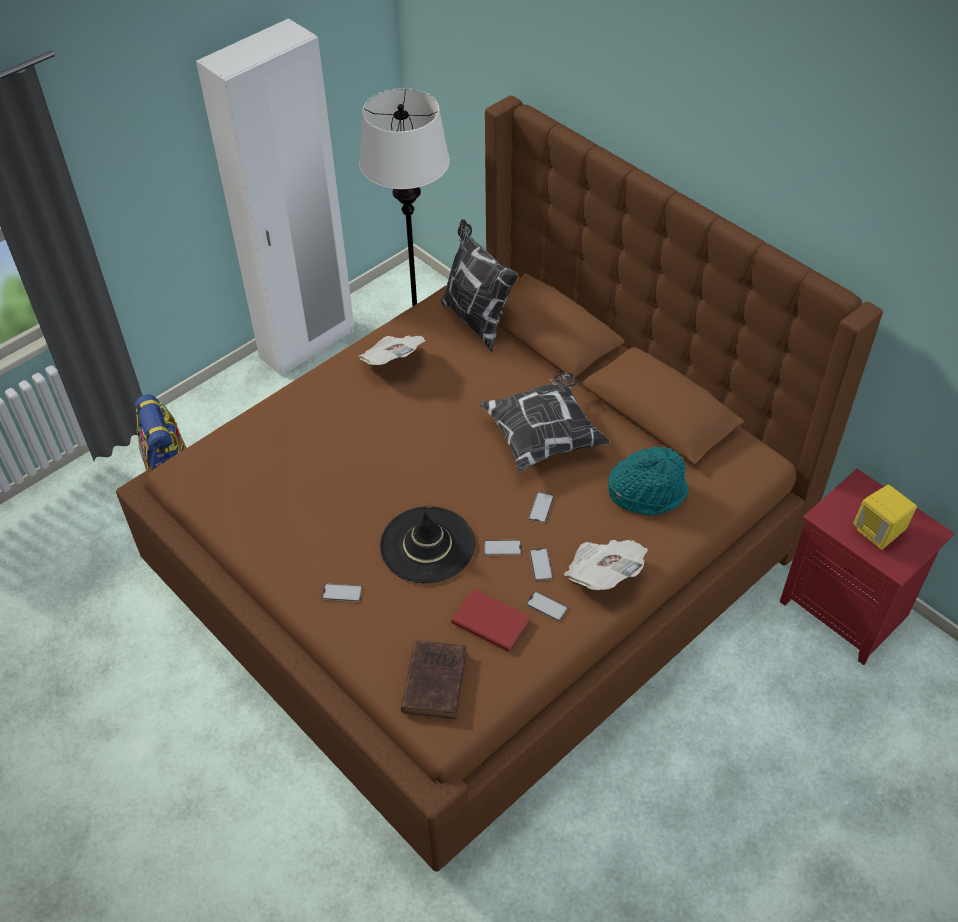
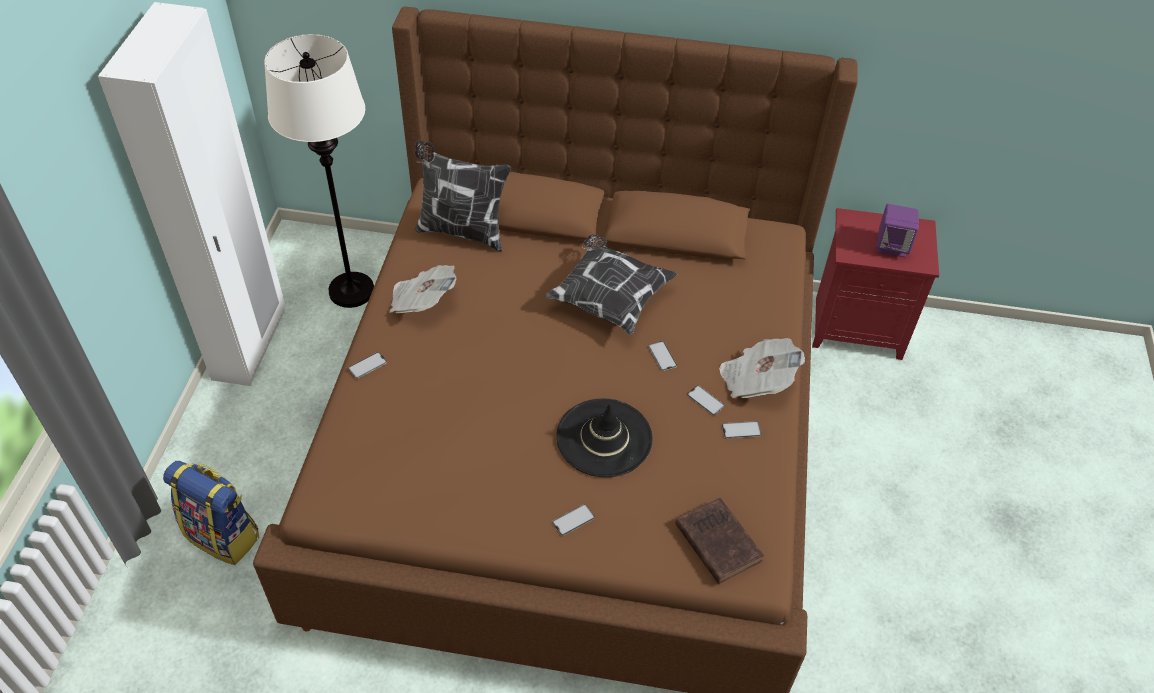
camera: 40 degrees left, 0 degrees up
red book [451,589,531,652] -> none
phone [484,540,522,556] -> phone moved to [348,352,387,379]
turquoise hat [608,446,688,516] -> none
yellow speaker [853,485,917,550] -> purple speaker [877,204,919,257]

